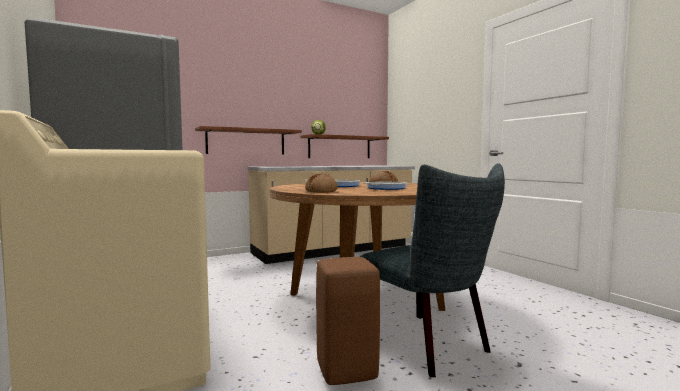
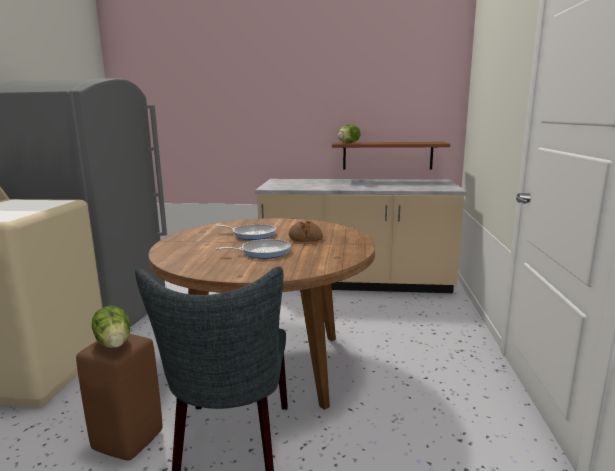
camera: 35 degrees right, 10 degrees up
brown shelf [195,126,302,155] -> none
bread [305,174,338,193] -> none
none -> lettuce [92,306,130,348]

